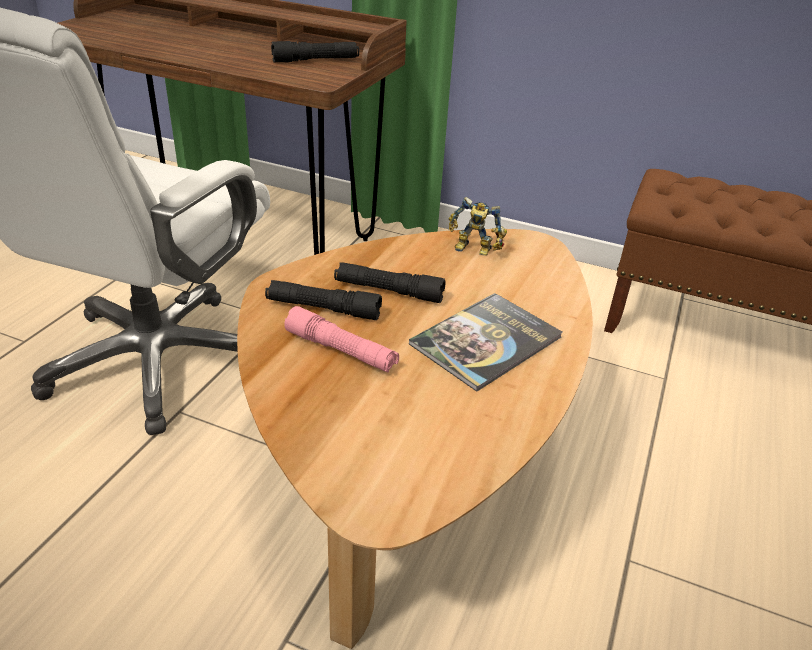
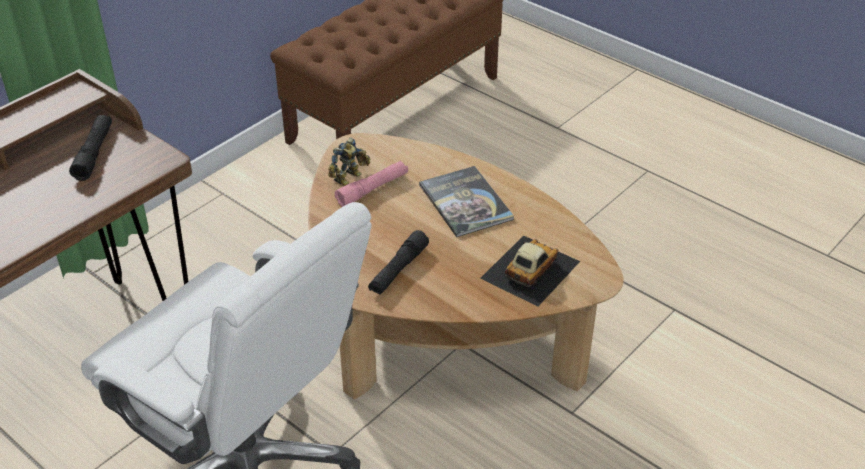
camera: 70 degrees left, 5 degrees up
pink flashlight [284,306,399,373] -> pink flashlight moved to [335,161,408,207]
black flashlight [334,262,446,303] -> none
none -> toy car [480,236,580,307]

